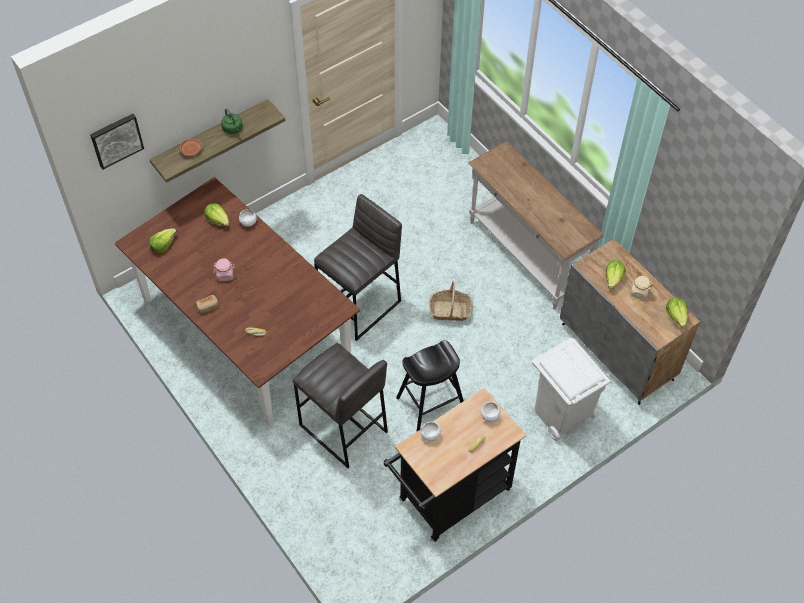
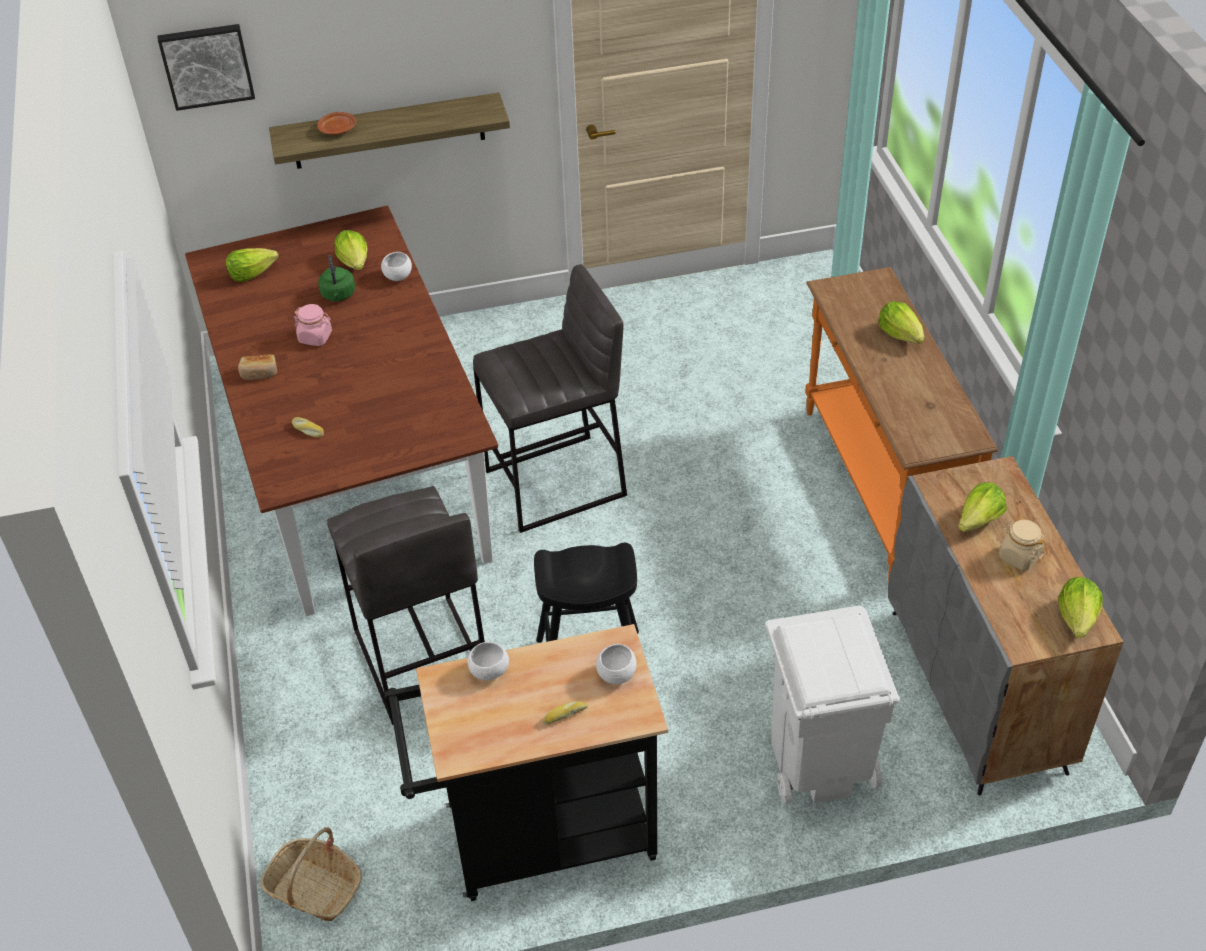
camera: 25 degrees right, 10 degrees down
green kettle [221,109,243,134] -> green kettle moved to [318,255,355,301]
basket [429,281,473,321] -> basket moved to [260,827,362,921]
white console table [468,141,603,310] -> orange console table [805,267,998,582]
none -> lettuce [878,301,924,344]

